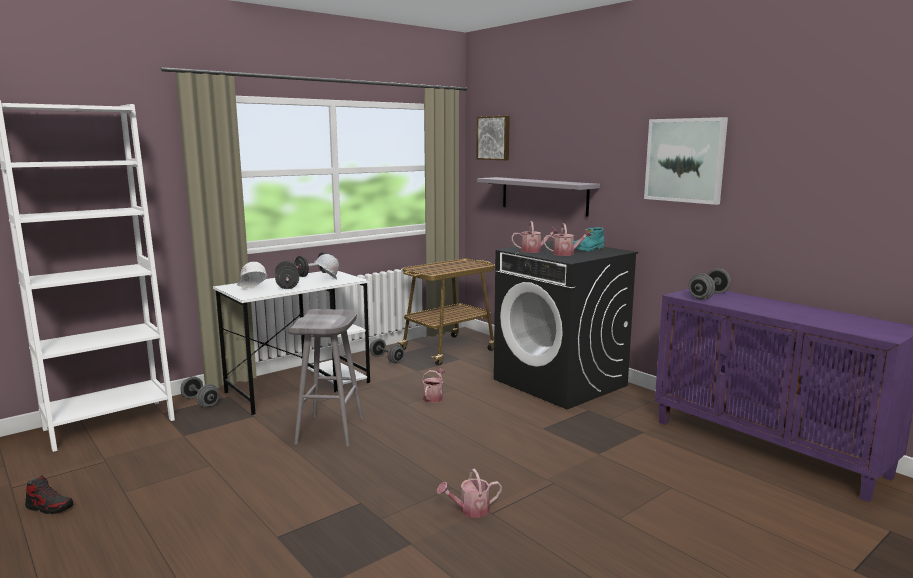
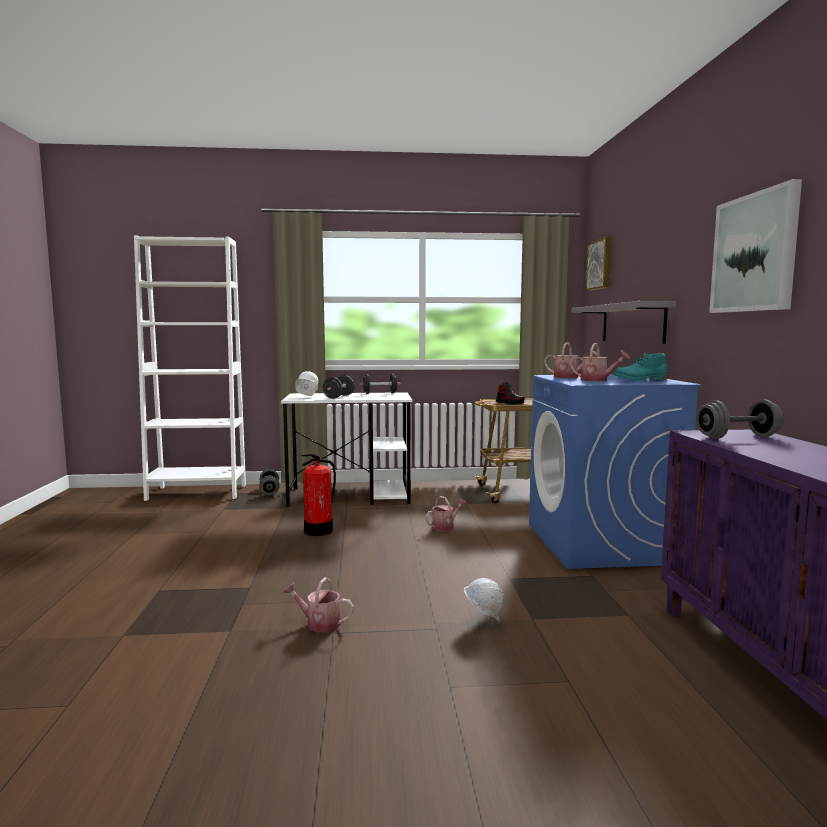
camera: 35 degrees right, 5 degrees down
shoe [25,475,73,514] -> shoe moved to [496,382,525,404]
grey stool [288,309,364,447] -> fire extinguisher [301,454,336,536]
white hard hat [315,254,339,280] -> white hard hat moved to [464,578,504,622]
grey dumbbell [369,339,405,363] -> none
black washing machine [494,241,638,410] -> blue washing machine [529,375,702,569]

